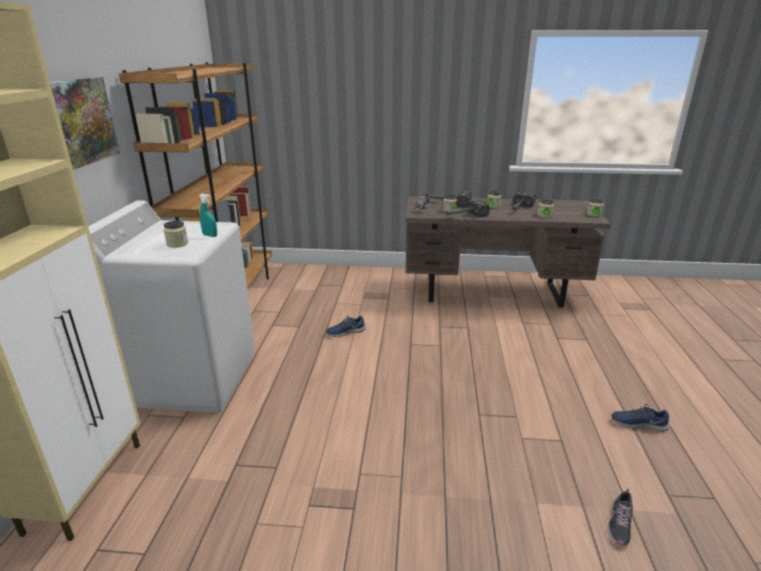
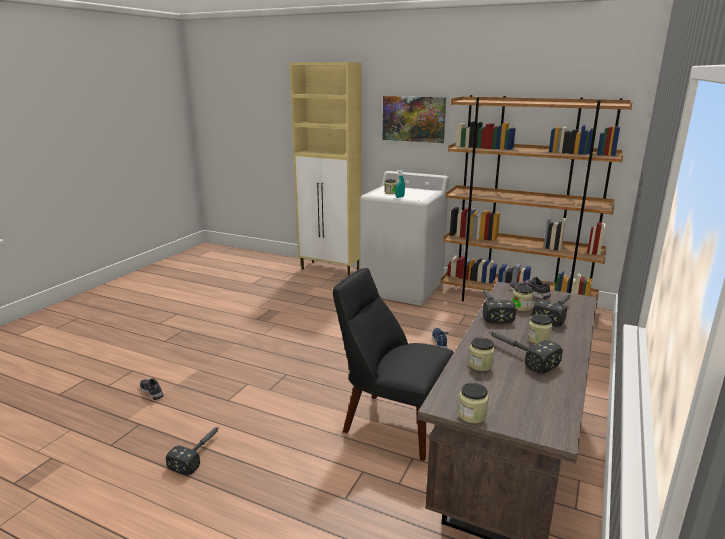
camera: 110 degrees right, 5 degrees down
blue shoe [611,404,670,432] -> hammer [166,427,220,475]
none -> black chair [333,268,454,461]

